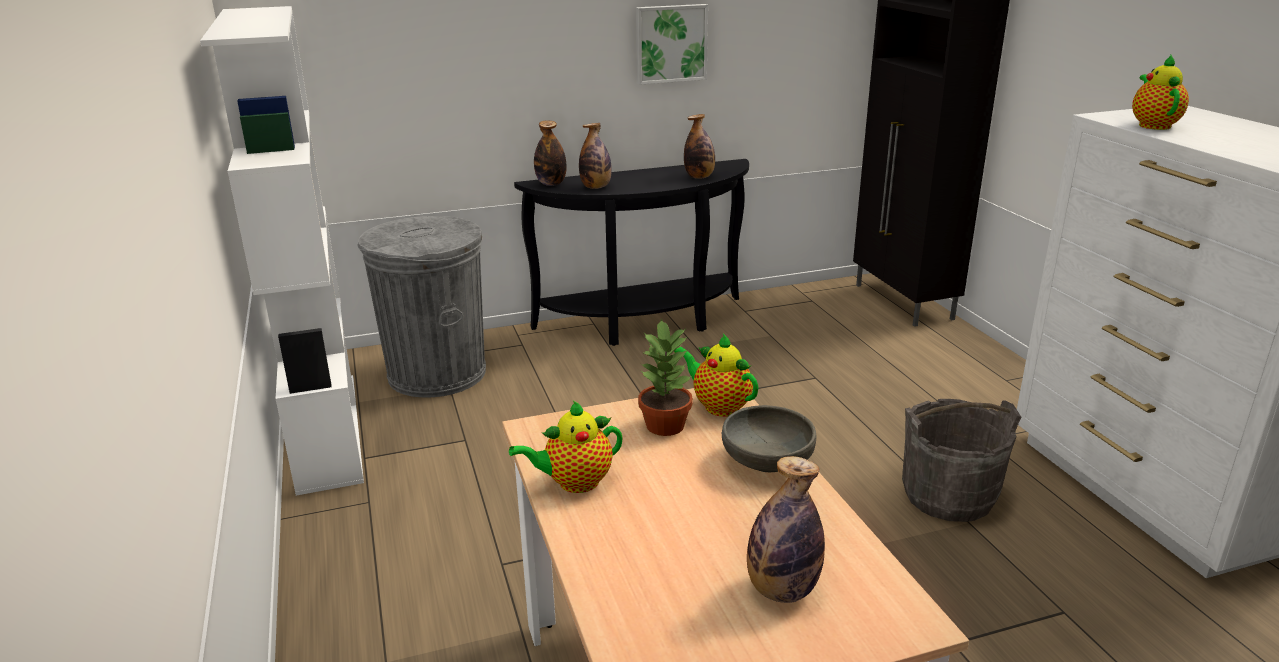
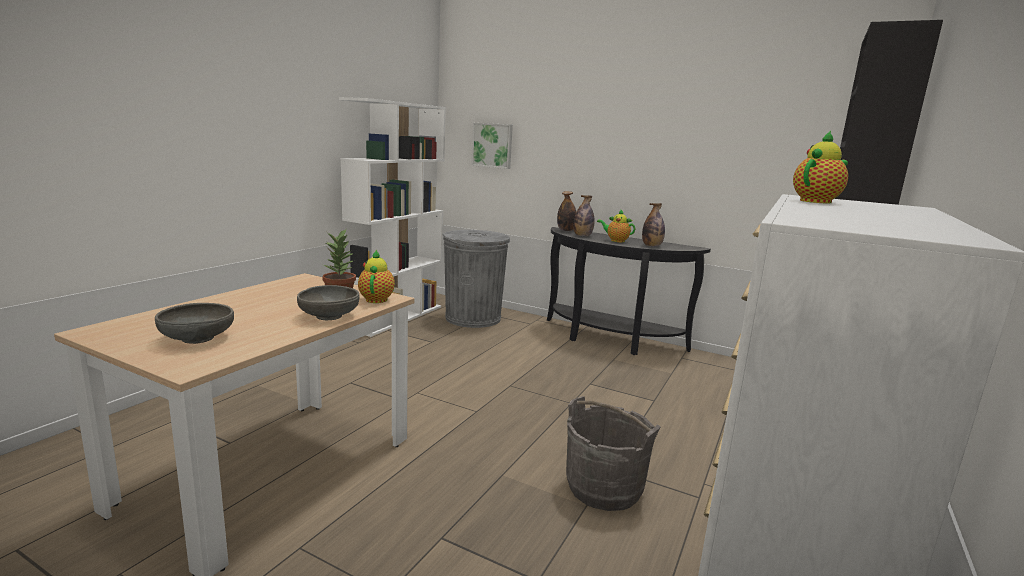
camera: 45 degrees right, 10 degrees down
teapot [509,401,623,493] -> teapot moved to [597,210,635,242]
picture [636,4,708,84] -> picture moved to [471,123,513,169]
bottle [747,456,825,603] -> grey bowl [155,303,234,344]

